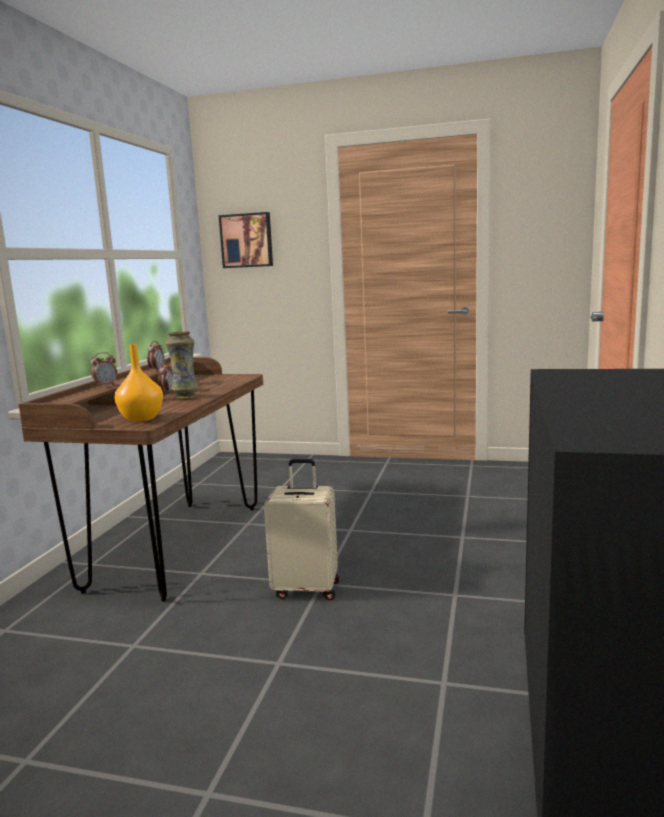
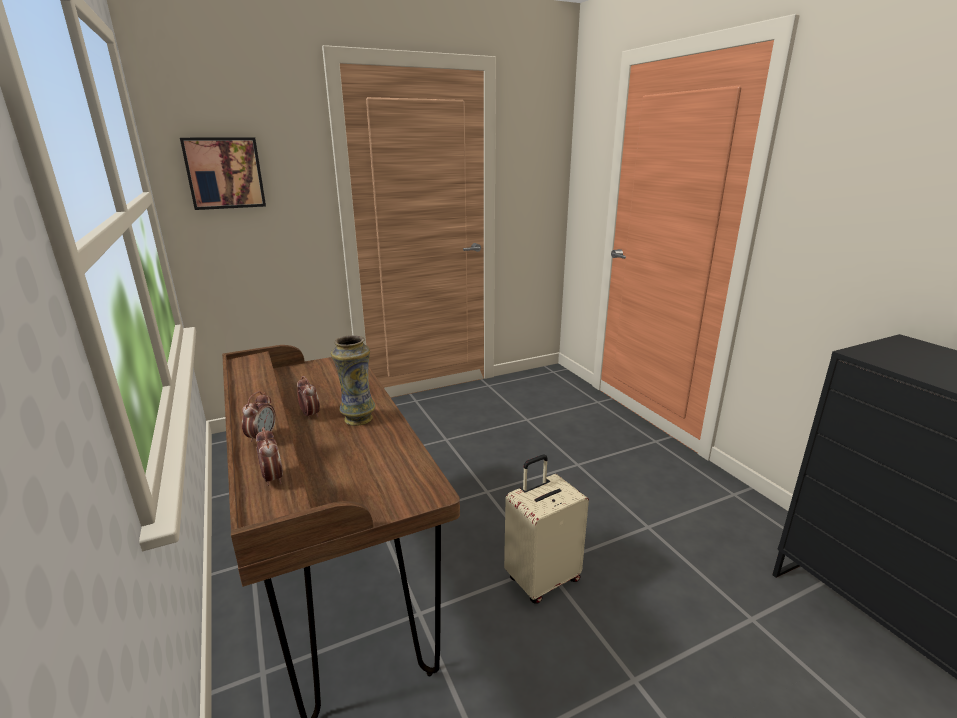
camera: 40 degrees left, 10 degrees up
orange vase [115,344,163,422] -> none
alarm clock [147,341,164,371] -> alarm clock moved to [256,427,283,486]

